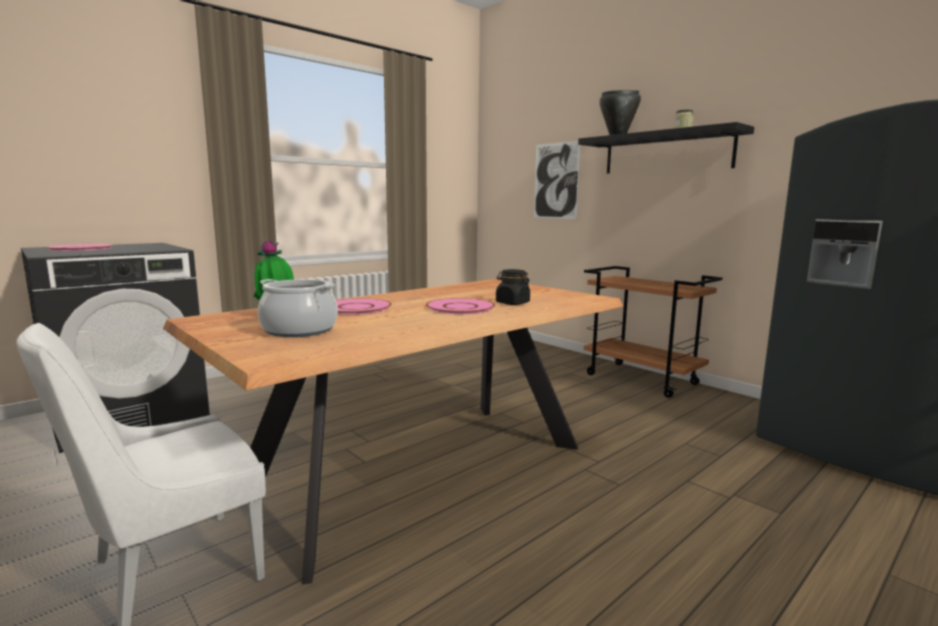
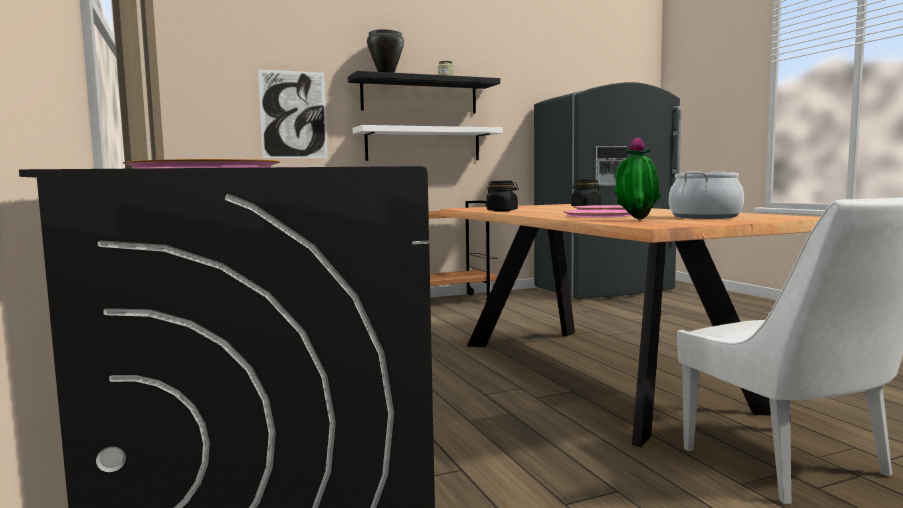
camera: 70 degrees left, 5 degrees down
none -> white shelf [353,125,503,161]
none -> black jar [486,181,519,212]

